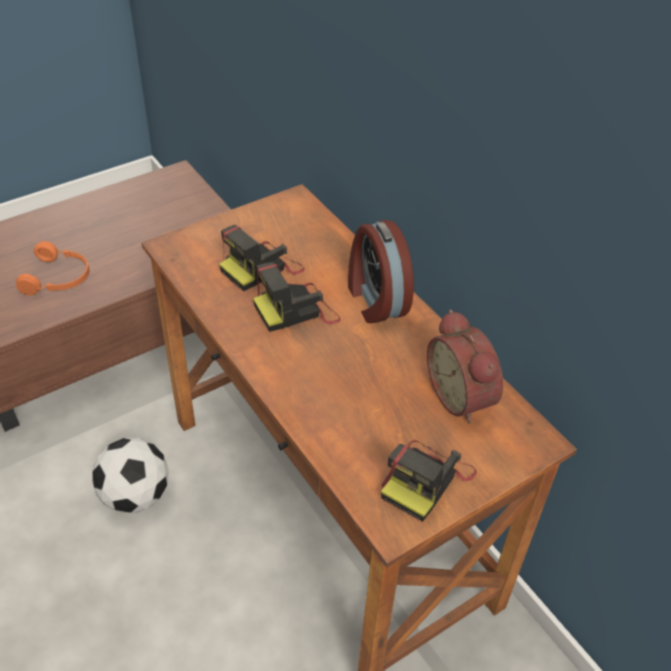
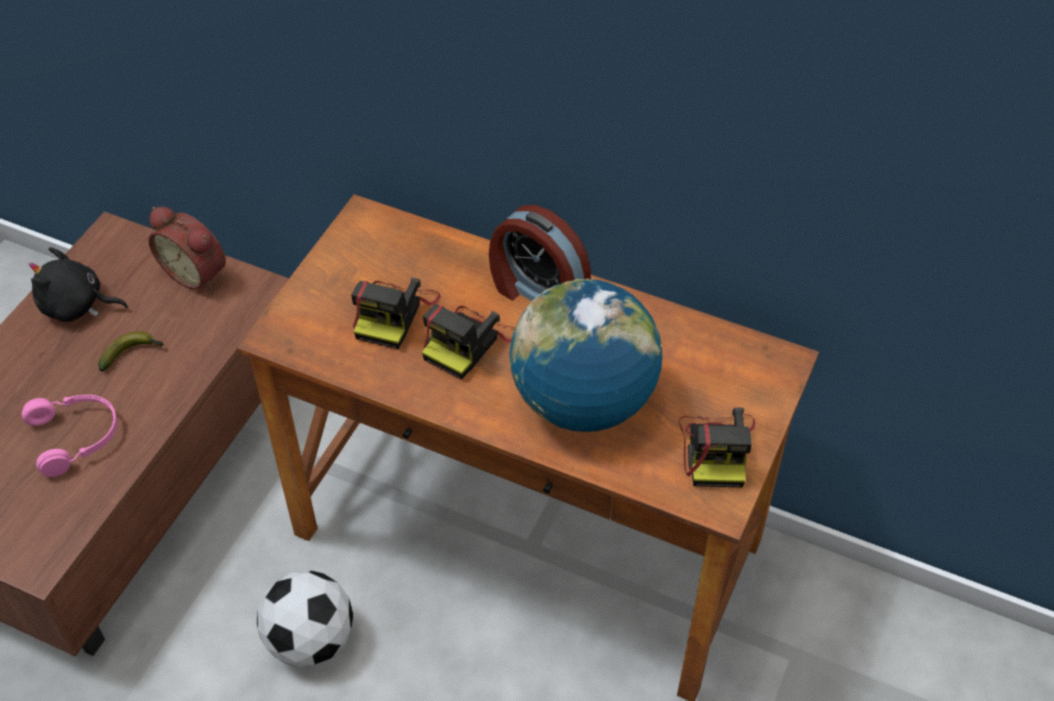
camera: 30 degrees left, 5 degrees up
orange headphones [16,241,89,296] -> pink headphones [22,395,118,477]
alarm clock [427,310,503,423] -> alarm clock moved to [148,207,226,291]
none -> black plush toy [29,247,128,322]
none -> banana [98,331,164,371]
none -> globe [510,279,662,432]

